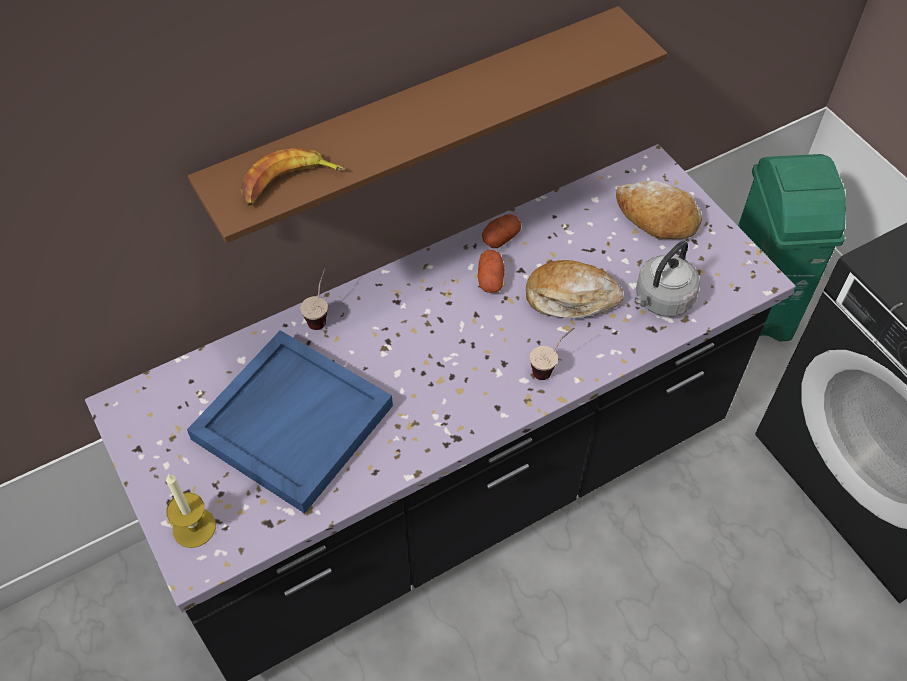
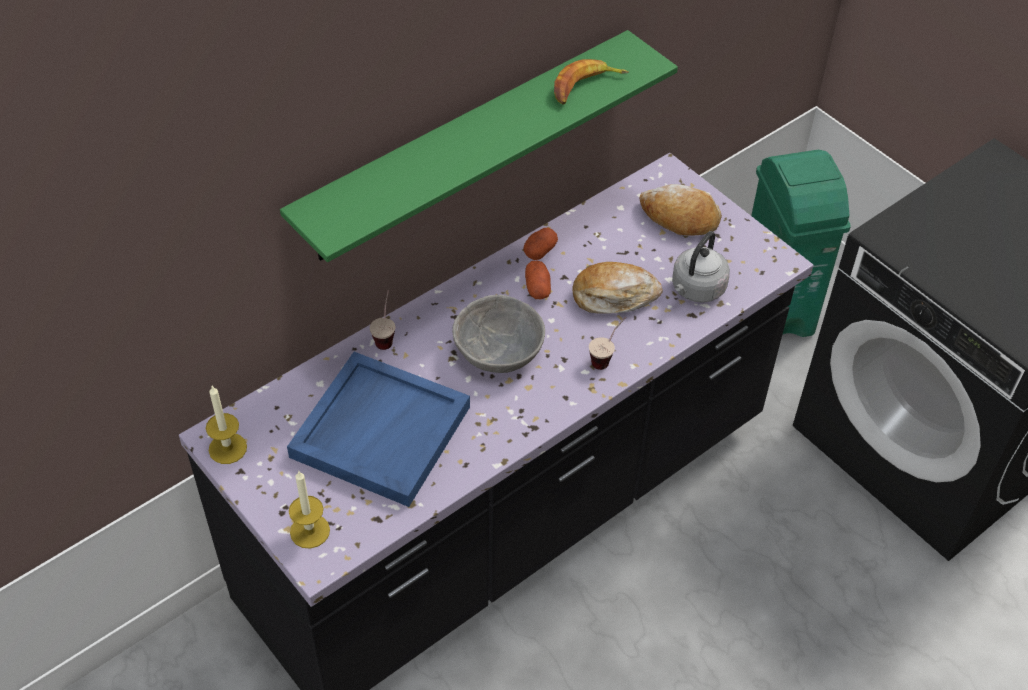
camera: 10 degrees left, 5 degrees down
brown shelf [188,6,667,243] -> green shelf [280,30,678,262]
banana [240,148,345,206] -> banana moved to [554,59,629,104]
none -> candle [206,386,247,464]
none -> grey bowl [452,295,545,373]

